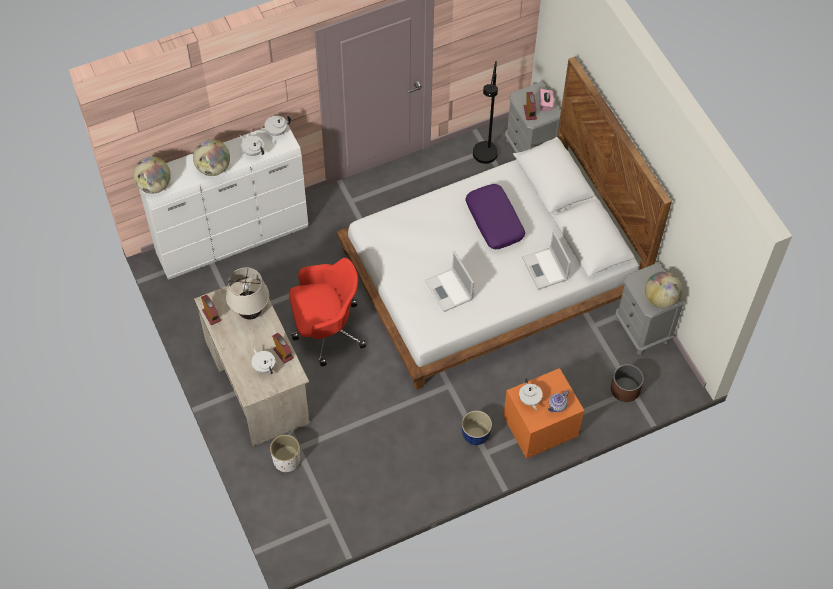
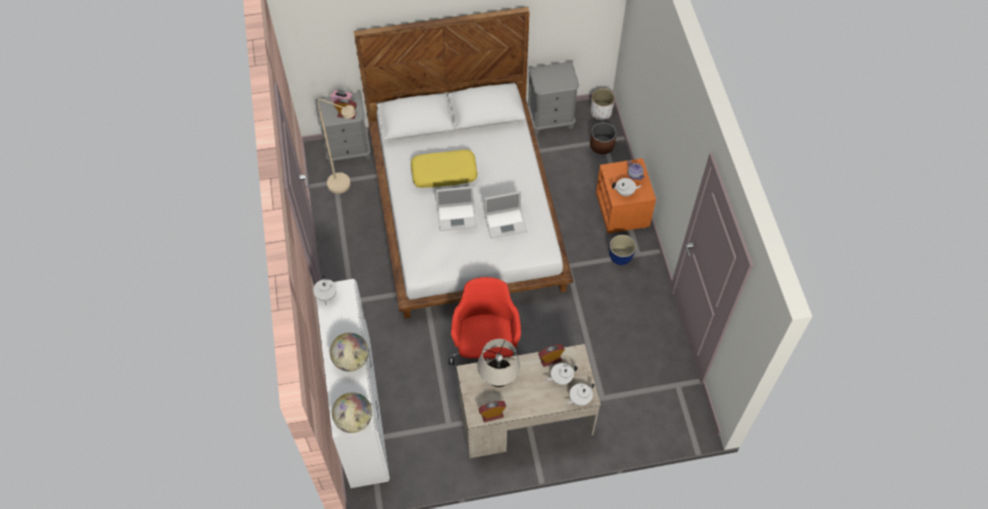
camera: 75 degrees left, 0 degrees up
white teapot [240,135,264,156] -> white teapot moved to [566,383,594,406]
white planter [270,434,300,472] -> white planter moved to [591,89,615,120]
purple pillow [465,184,525,249] -> yellow pillow [411,150,478,188]
black floor lamp [473,61,498,164] -> beige floor lamp [317,99,356,194]
laptop [522,231,571,290] -> laptop moved to [436,186,477,231]
globe [645,271,682,308] -> none

